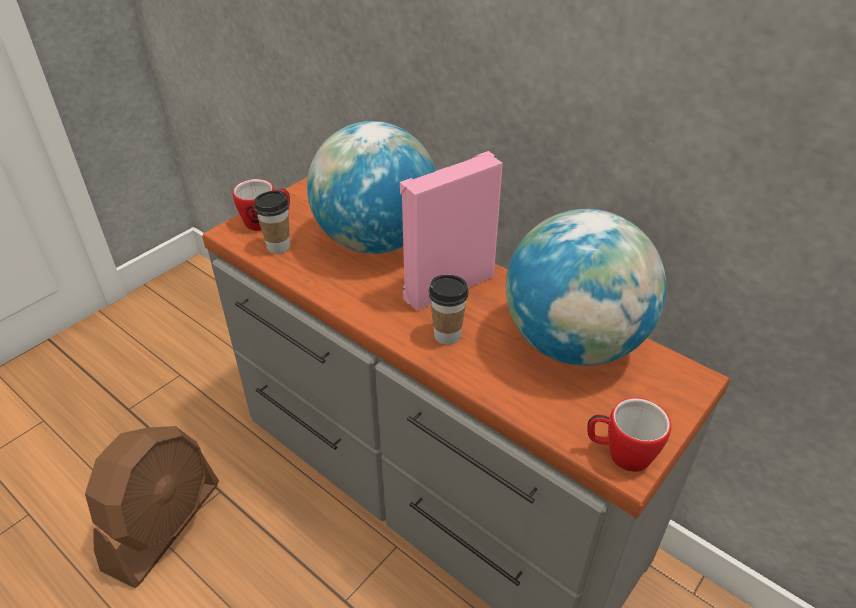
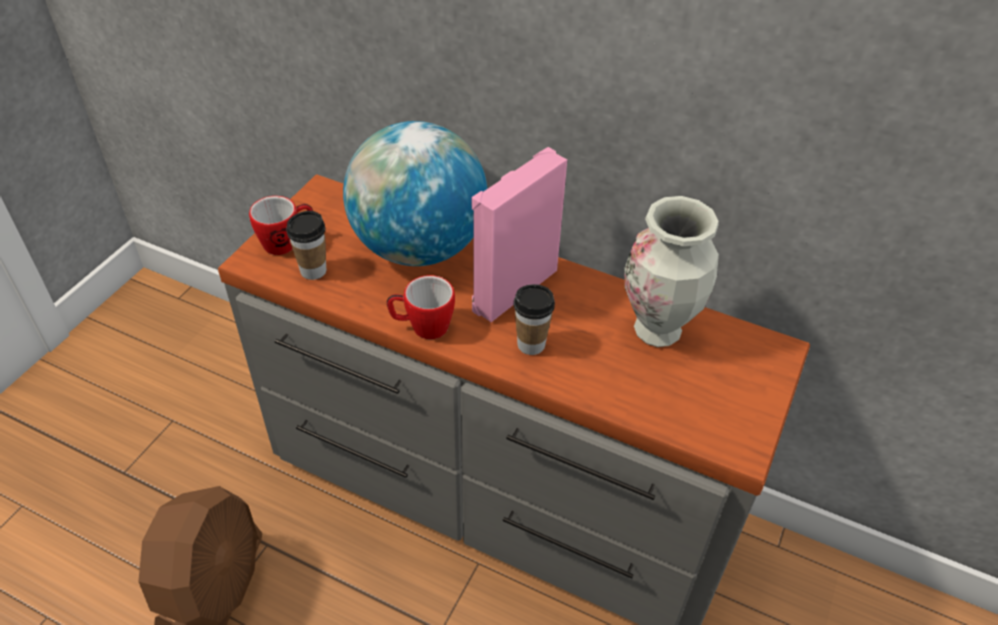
camera: 15 degrees left, 5 degrees up
globe [506,209,666,366] -> vase [624,196,719,347]
mug [587,398,671,472] -> mug moved to [387,275,455,339]

